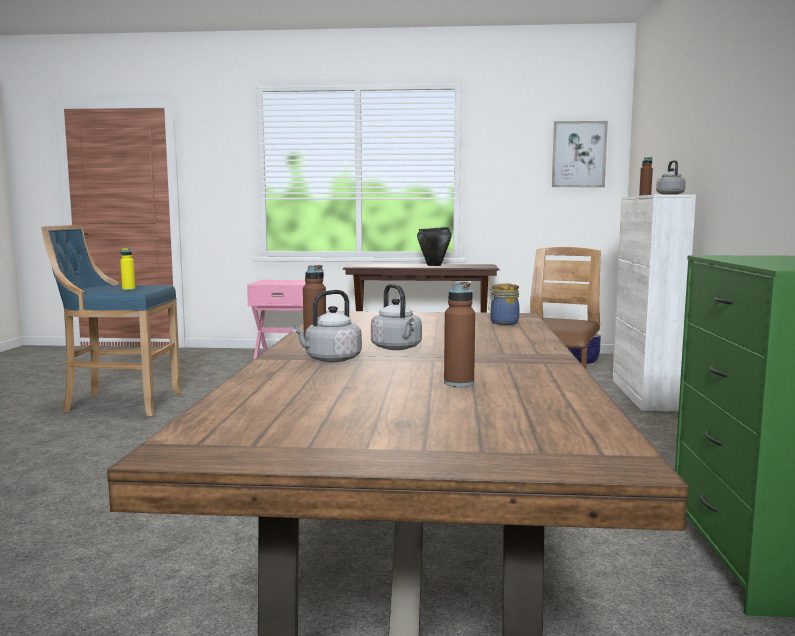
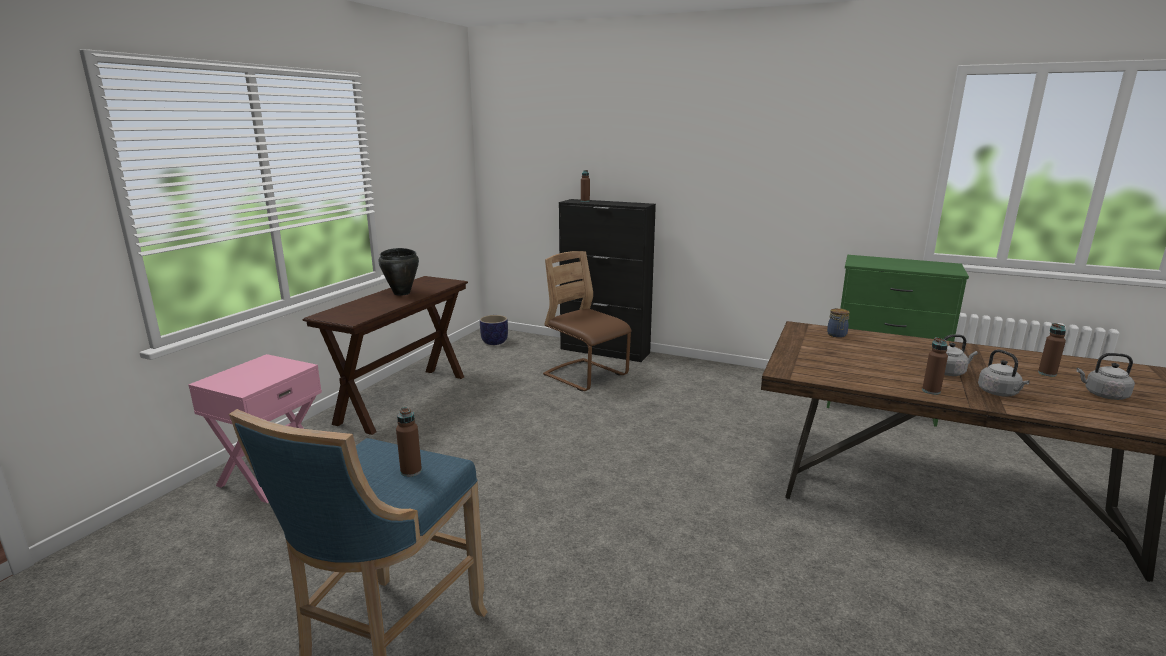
camera: 70 degrees left, 10 degrees up
yellow bottle [120,248,135,291] -> brown bottle [396,407,422,477]
picture [552,121,608,187] -> none
white cabinet [613,195,696,411] -> black cabinet [559,199,656,362]
grey kettle [656,160,686,195] -> grey kettle moved to [1076,353,1135,400]

